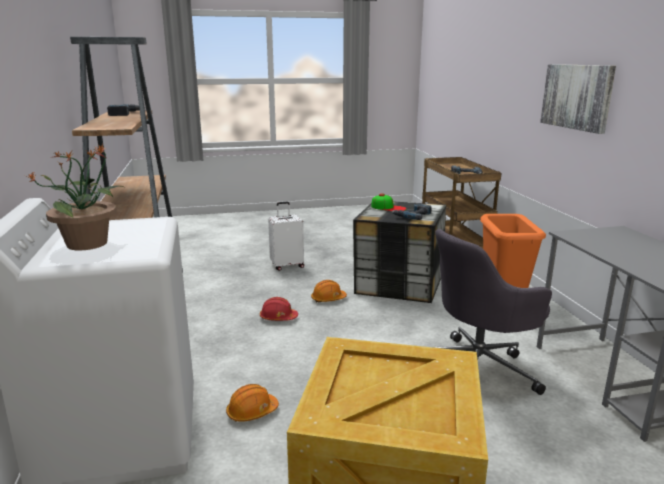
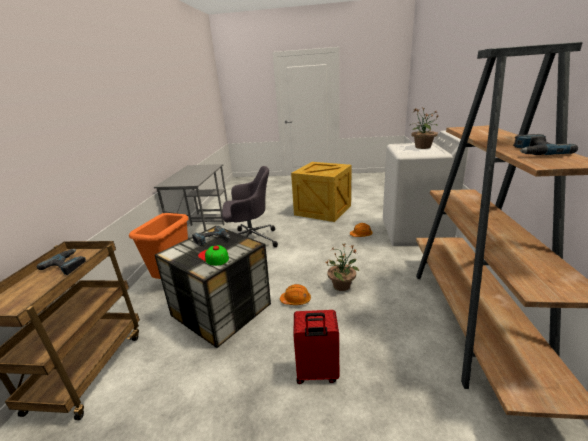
camera: 160 degrees left, 5 degrees up
red hard hat [260,297,298,321] -> potted plant [326,244,359,291]
white suitcase [268,202,304,271] -> red suitcase [293,310,339,384]
picture [540,64,616,134] -> none

